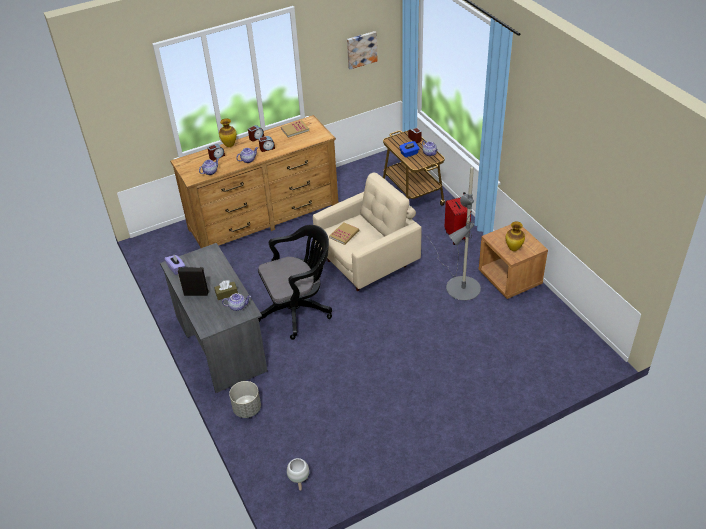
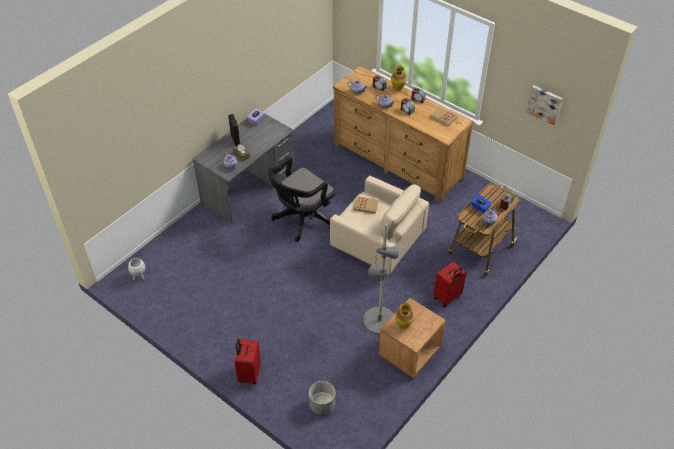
camera: 65 degrees right, 5 degrees up
grey planter [229,381,261,418] -> grey planter moved to [309,381,335,415]
black office chair [258,225,332,340] -> black office chair turned 90 degrees clockwise [268,157,335,242]
none -> red suitcase [235,338,261,384]

